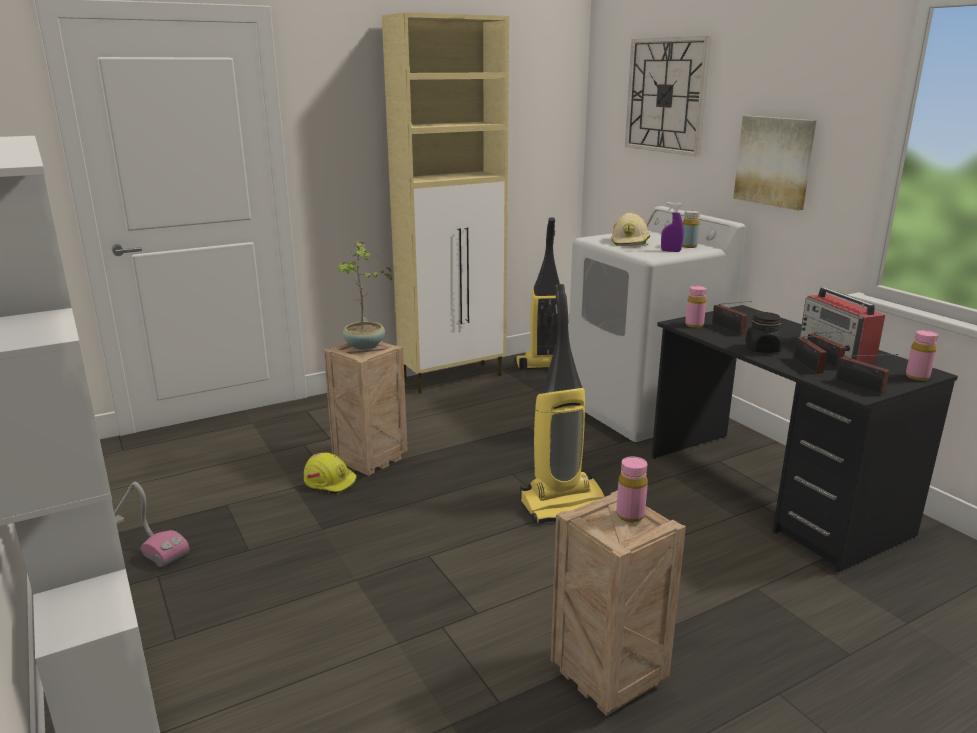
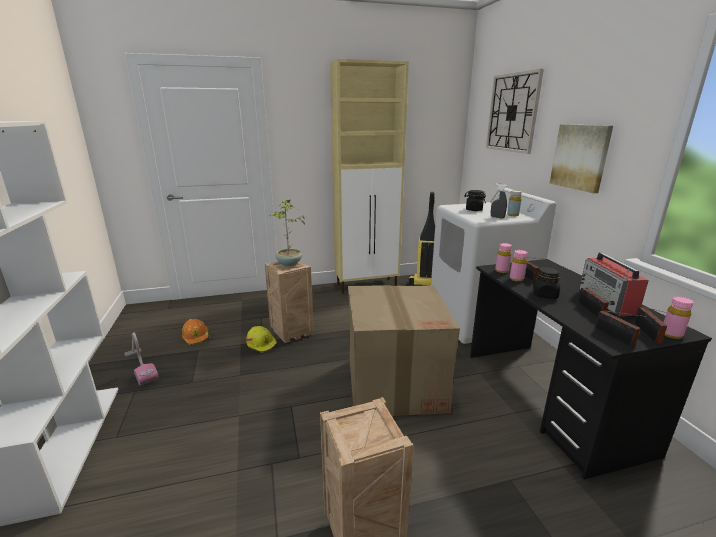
camera: 15 degrees right, 0 degrees up
vacuum cleaner [520,284,605,524] -> cardboard box [348,285,460,416]
beige hard hat [611,213,650,246] -> black jar [464,190,486,211]
pink bottle [616,457,648,522] -> pink bottle moved to [510,250,528,282]
purple spray bottle [661,202,684,252] -> grey spray bottle [491,184,507,219]
radio [793,336,831,374] -> radio moved to [634,307,671,344]
none -> orange hard hat [182,319,210,345]

